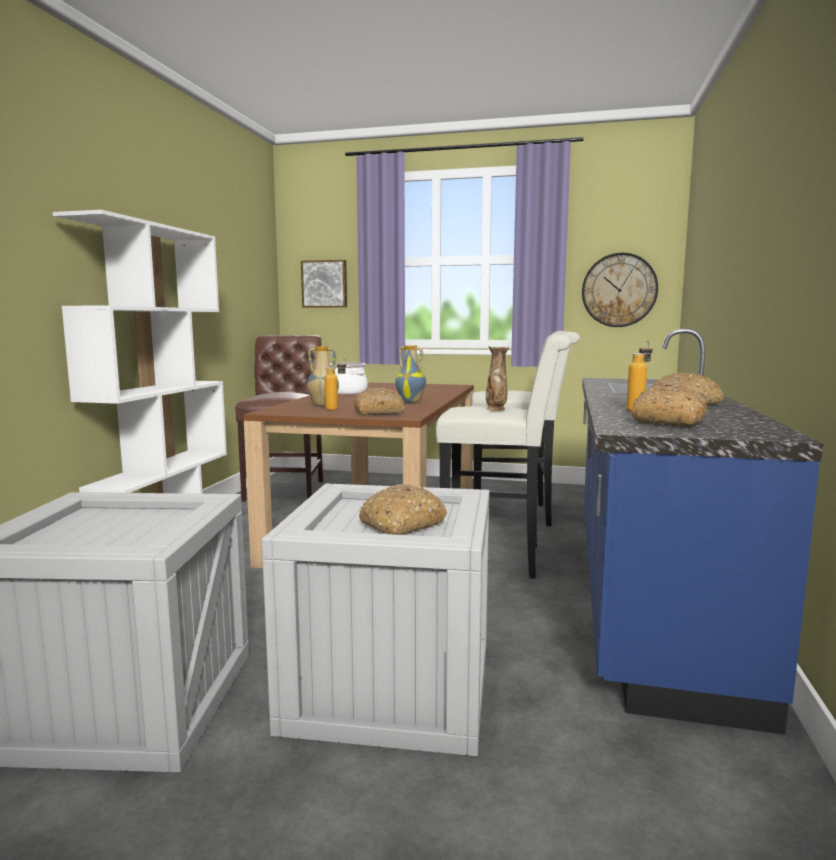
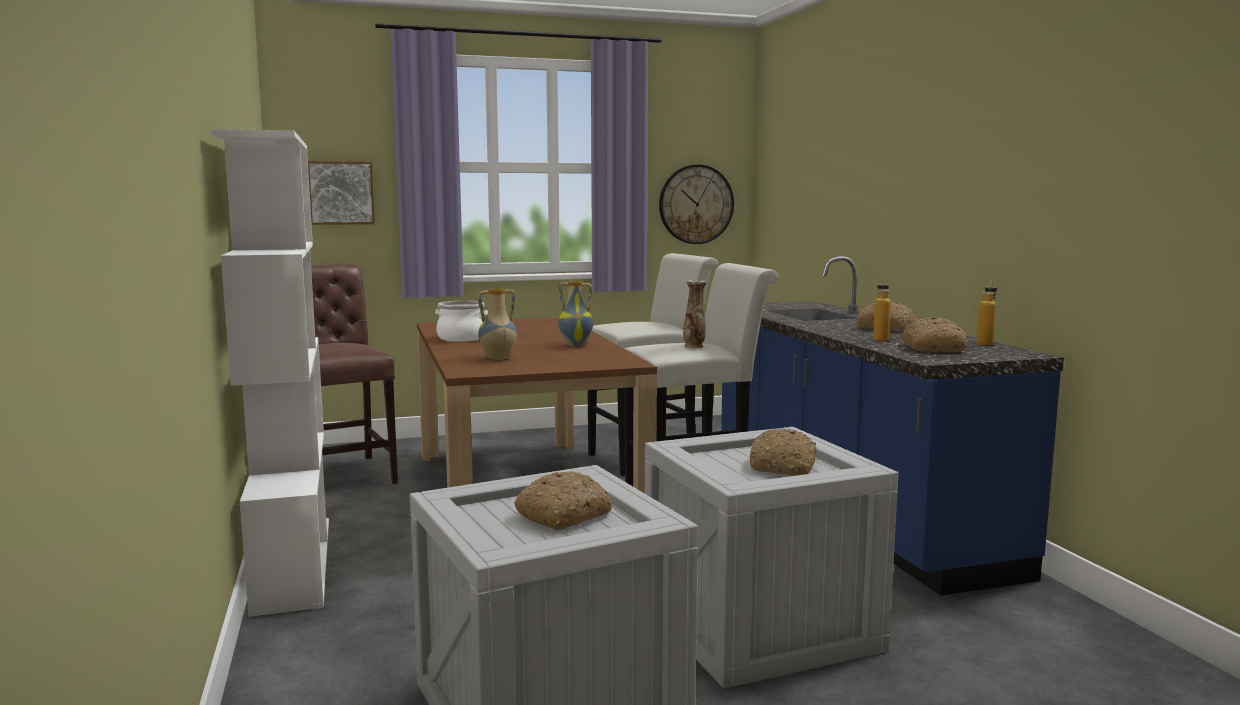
camera: 30 degrees left, 0 degrees up
bottle [325,358,347,410] -> bottle moved to [976,280,997,345]
bread [354,388,405,415] -> bread moved to [514,471,612,530]

